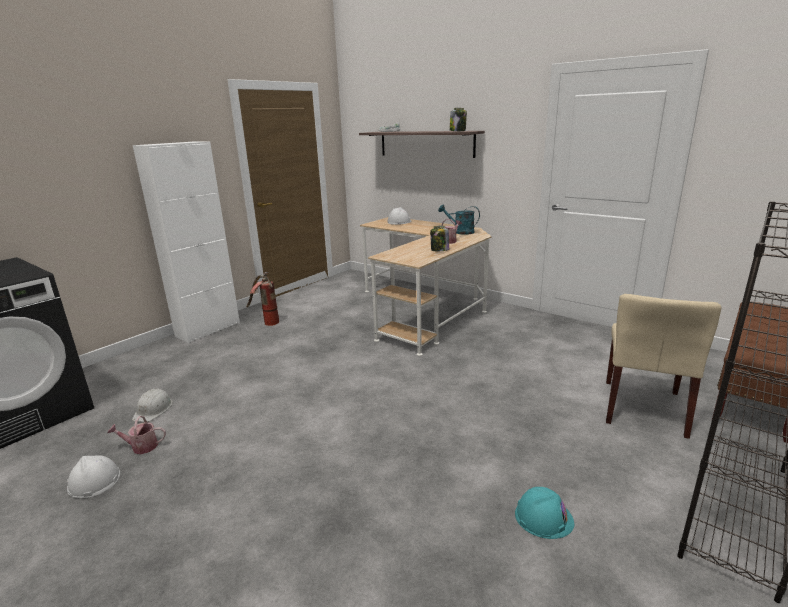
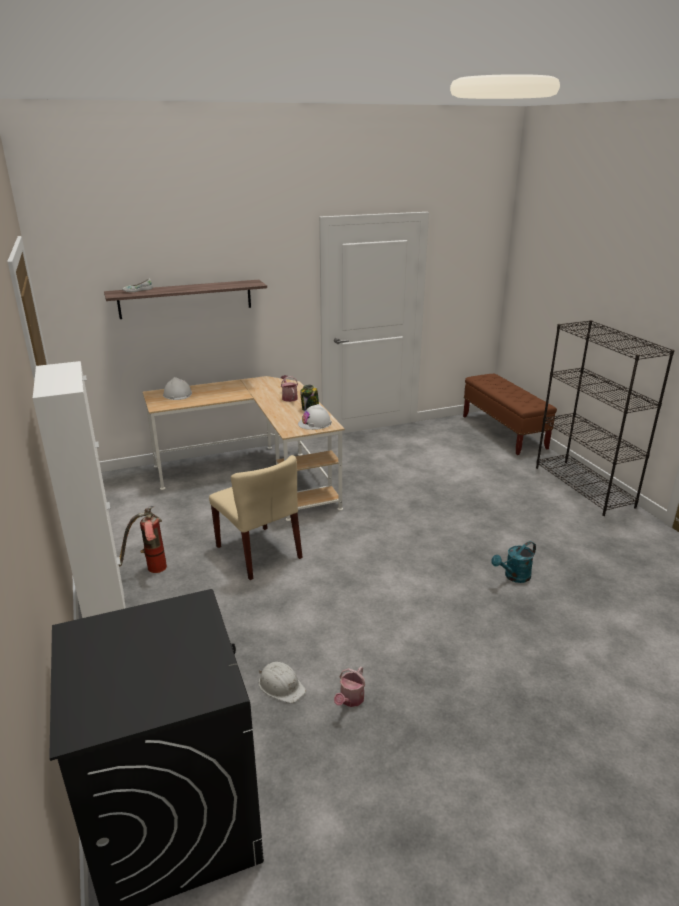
camera: 60 degrees left, 5 degrees up
white hard hat [66,455,120,498] -> white hard hat moved to [298,404,332,430]
turquoise watering can [438,204,480,235] -> turquoise watering can moved to [491,541,536,583]
jar [450,108,467,131] -> none
turquoise hard hat [515,487,574,539] -> none
beige chair [606,294,722,439] -> beige chair moved to [209,455,303,580]

